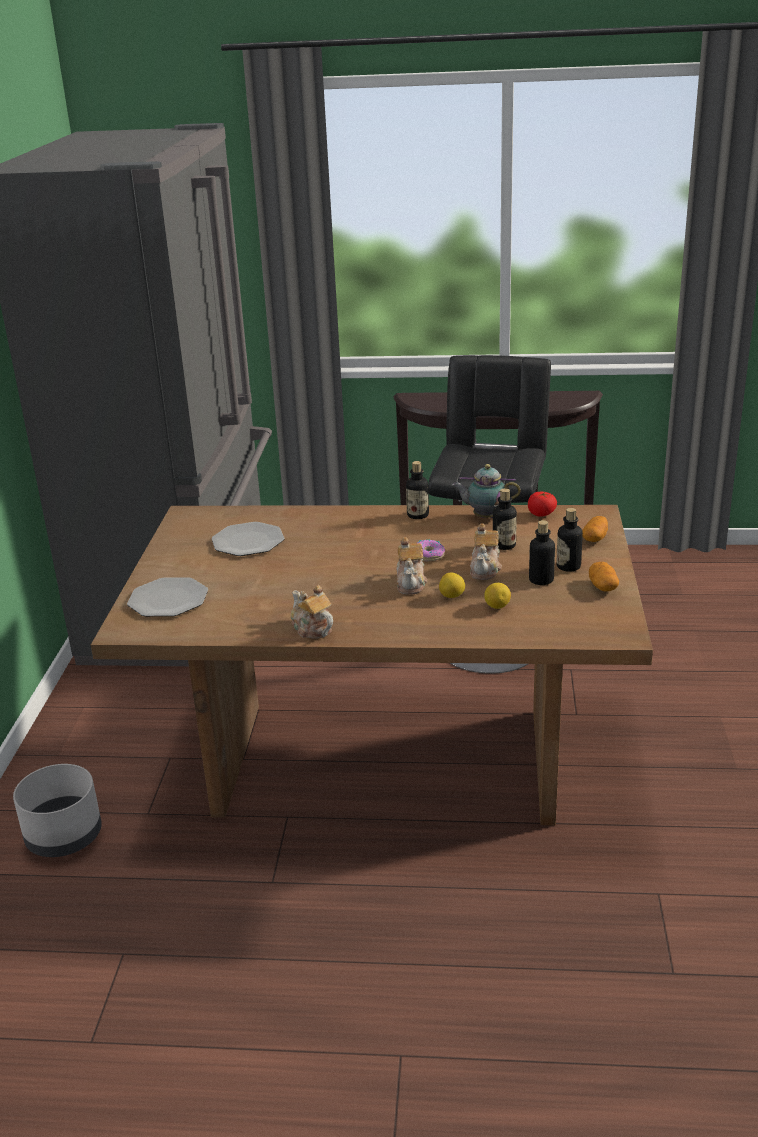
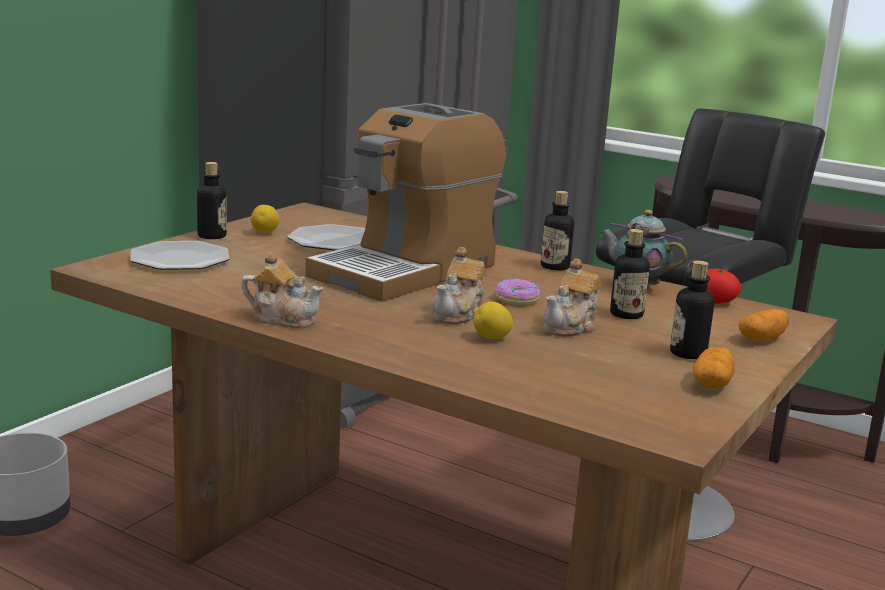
camera: 25 degrees right, 10 degrees down
teapot [291,585,333,639] -> teapot turned 120 degrees clockwise [241,252,323,328]
lemon [484,583,511,609] -> lemon moved to [251,205,279,233]
bottle [529,520,555,585] -> bottle moved to [197,162,227,239]
none -> coffee machine [305,103,506,302]

